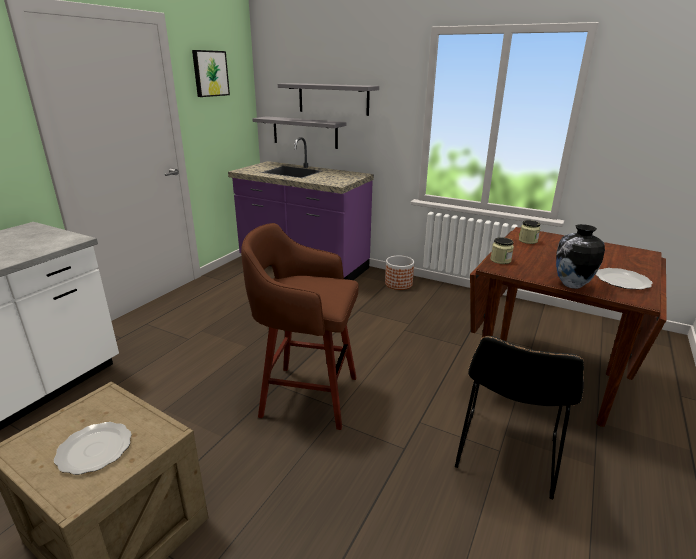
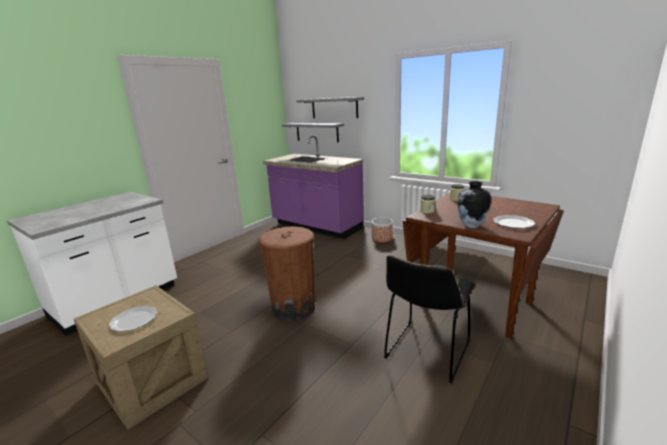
camera: 10 degrees right, 5 degrees down
picture [192,50,230,97] -> none
brown stool [241,223,359,430] -> brown trash can [259,226,315,322]

